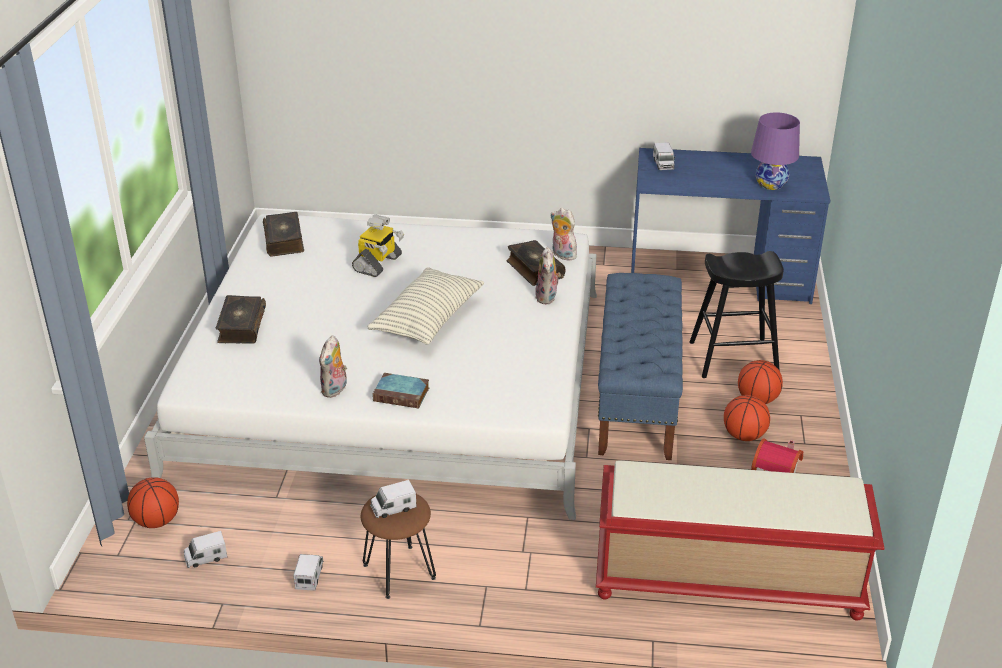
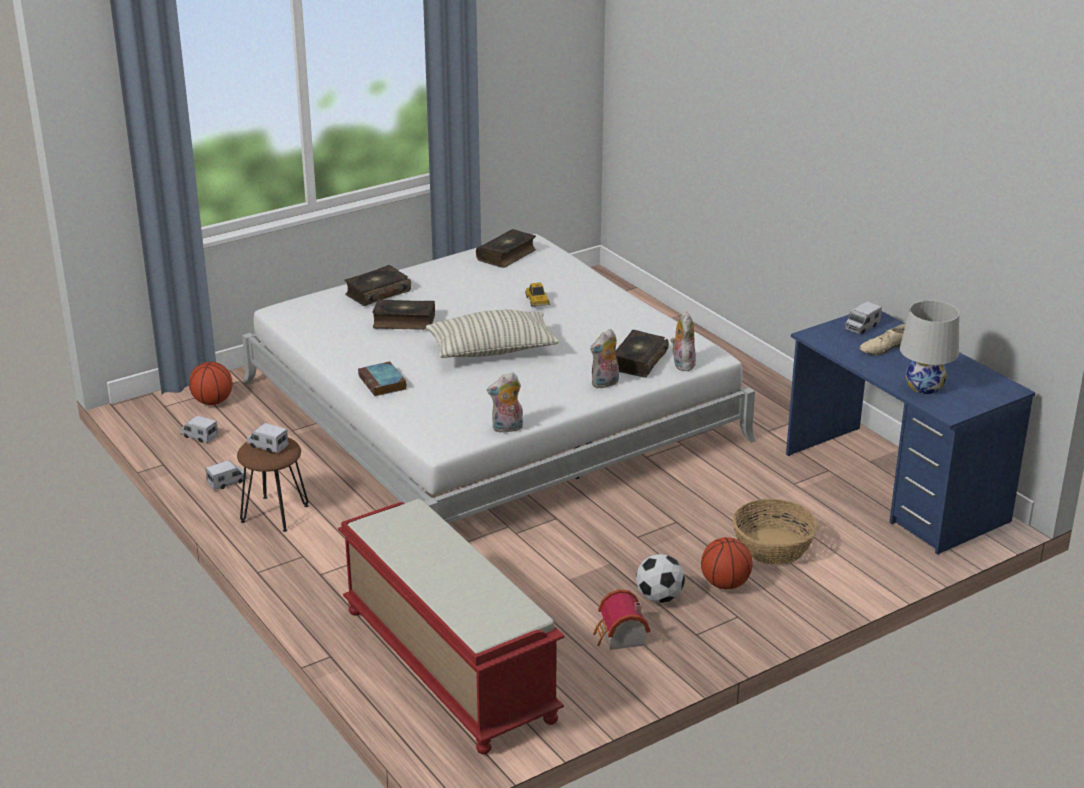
camera: 50 degrees right, 5 degrees down
plush toy [319,335,347,398] -> plush toy moved to [487,372,523,433]
toy robot [352,215,404,277] -> toy car [525,283,550,307]
blue bench [598,273,683,460] -> none
black stool [689,251,784,378] -> basket [733,499,818,565]
basketball [724,395,770,441] -> football [636,554,685,603]
purple table lamp [751,113,800,190] -> white table lamp [900,300,959,394]
none -> book [372,299,435,330]
none -> beige shoe [859,324,906,356]

